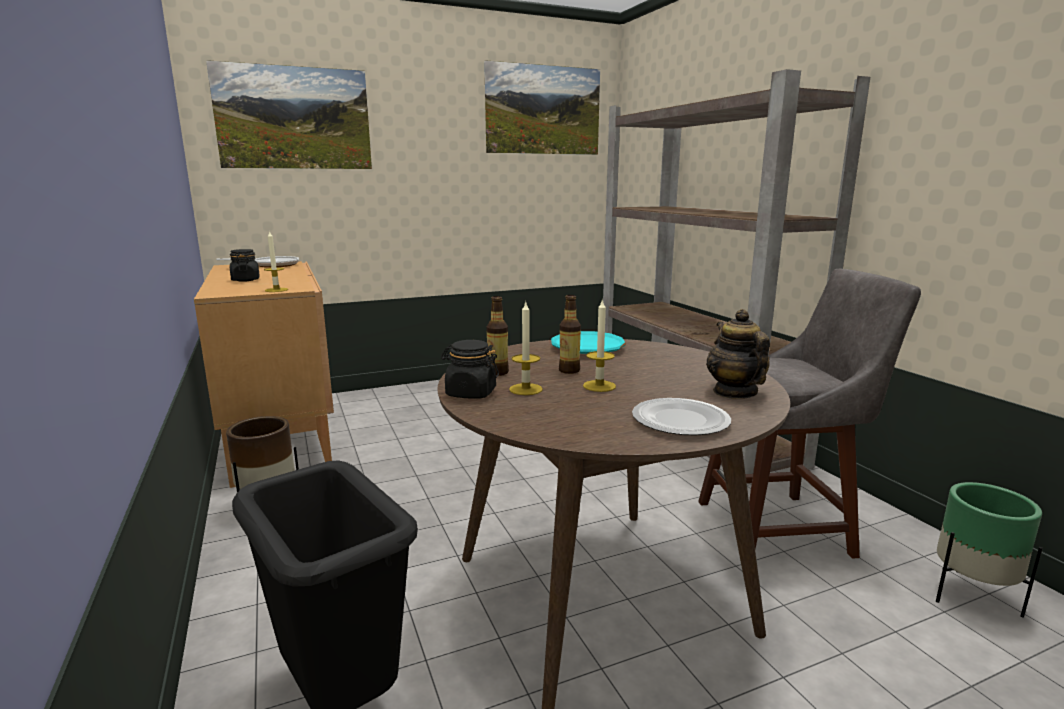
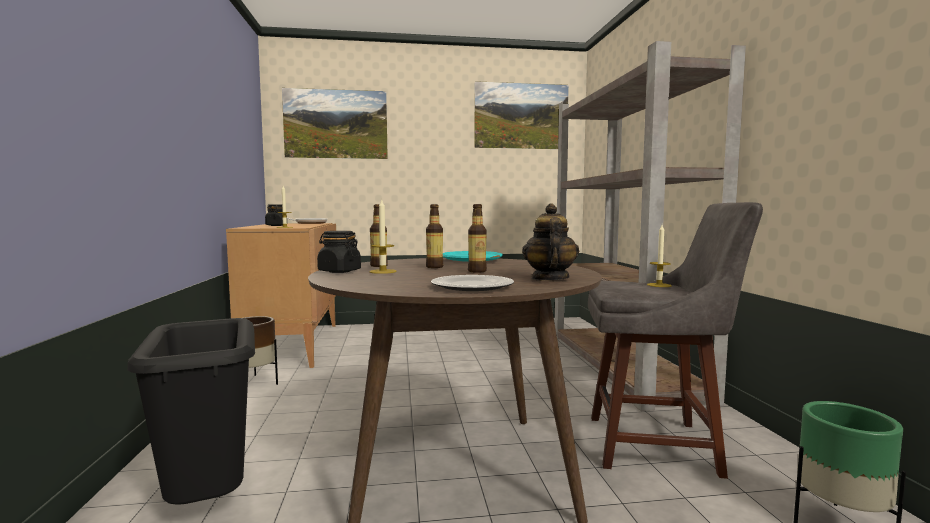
camera: 15 degrees right, 10 degrees down
candle [583,299,616,392] -> candle moved to [647,225,672,287]
none -> bottle [468,204,487,273]

